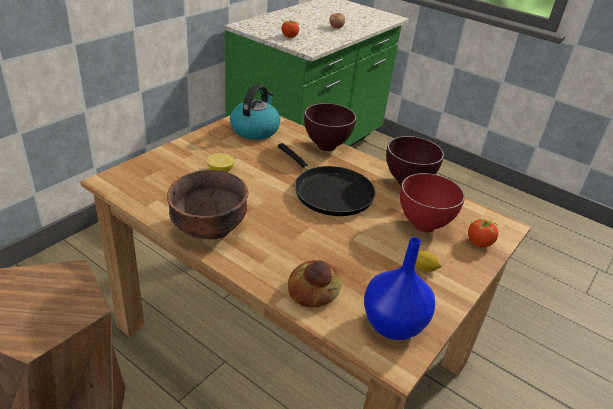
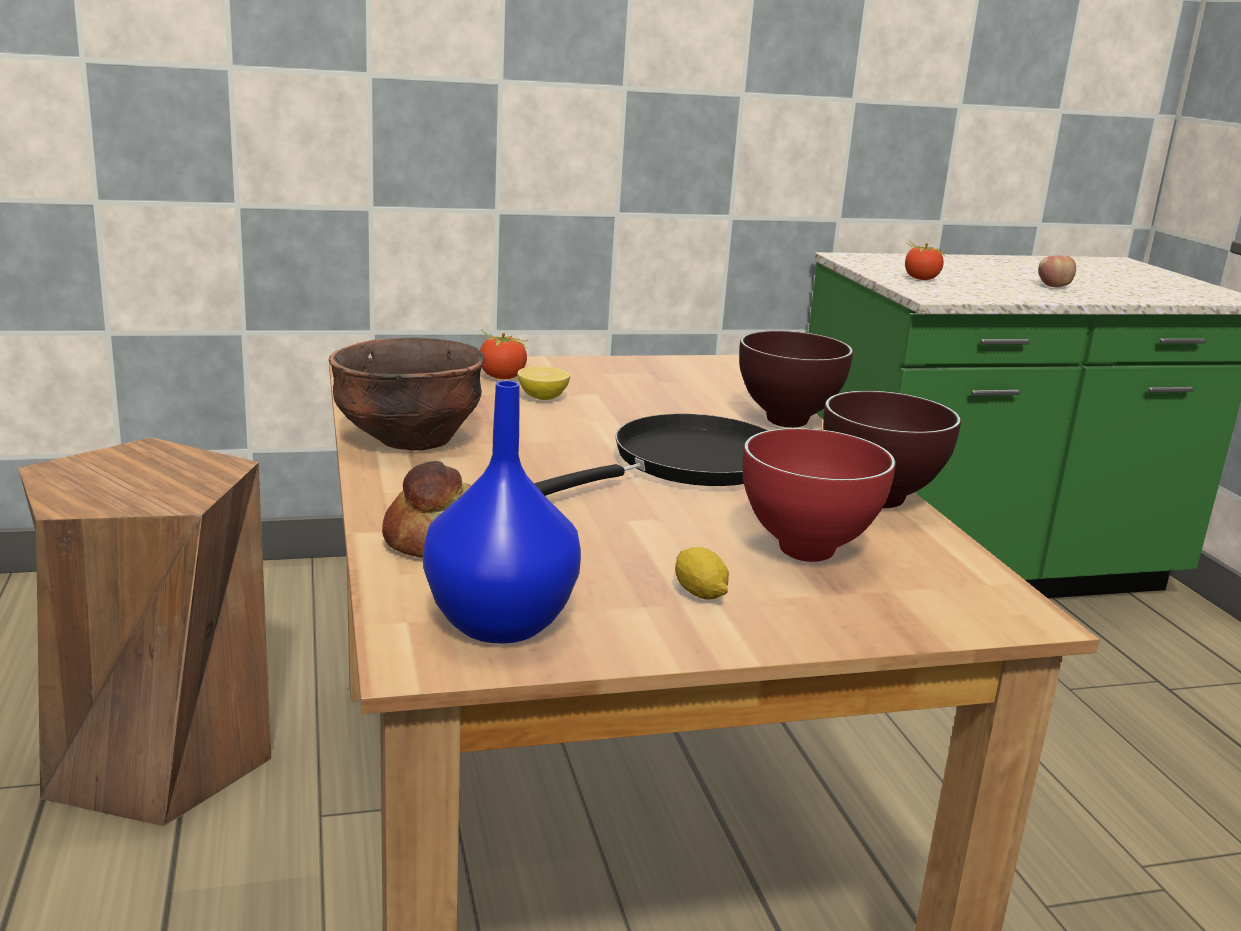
camera: 40 degrees right, 15 degrees down
kettle [230,84,280,140] -> none
black frying pan [278,143,376,216] -> black frying pan turned 135 degrees counterclockwise [534,414,768,496]
tomato [468,217,498,247] -> tomato moved to [478,329,528,379]

